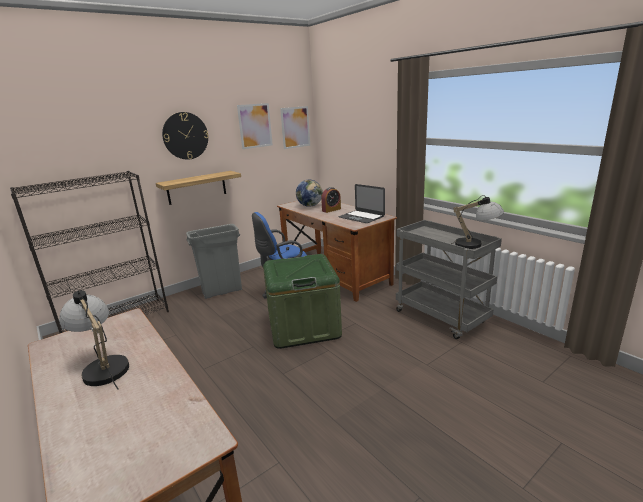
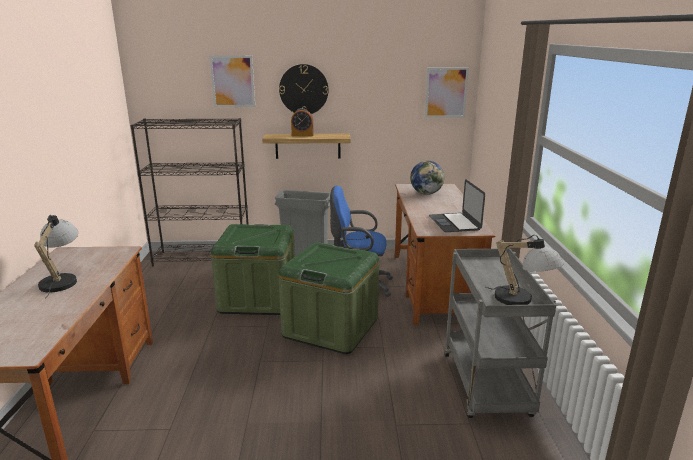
camera: 35 degrees right, 0 degrees up
picture [237,103,273,149] -> picture moved to [209,55,255,107]
alarm clock [321,187,341,213] -> alarm clock moved to [291,108,314,136]
none -> green storage box [211,224,295,315]

